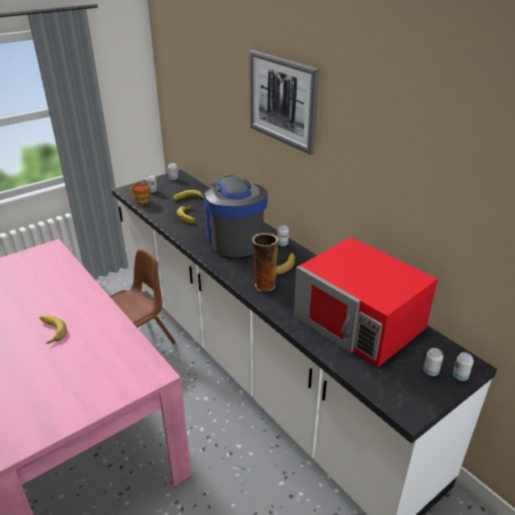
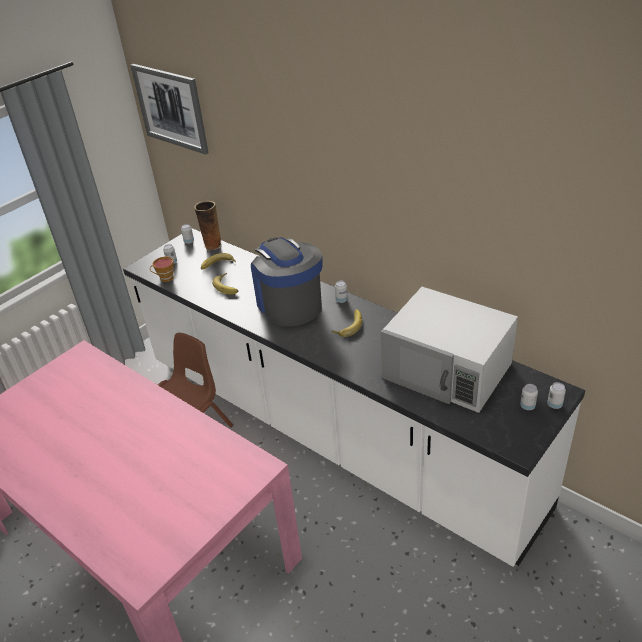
camera: 10 degrees left, 5 degrees up
banana [39,316,67,344] -> none
picture [249,50,319,155] -> picture moved to [131,64,209,154]
vase [252,233,278,292] -> vase moved to [194,201,222,250]
red microwave [294,237,438,367] -> white microwave [381,287,518,413]

